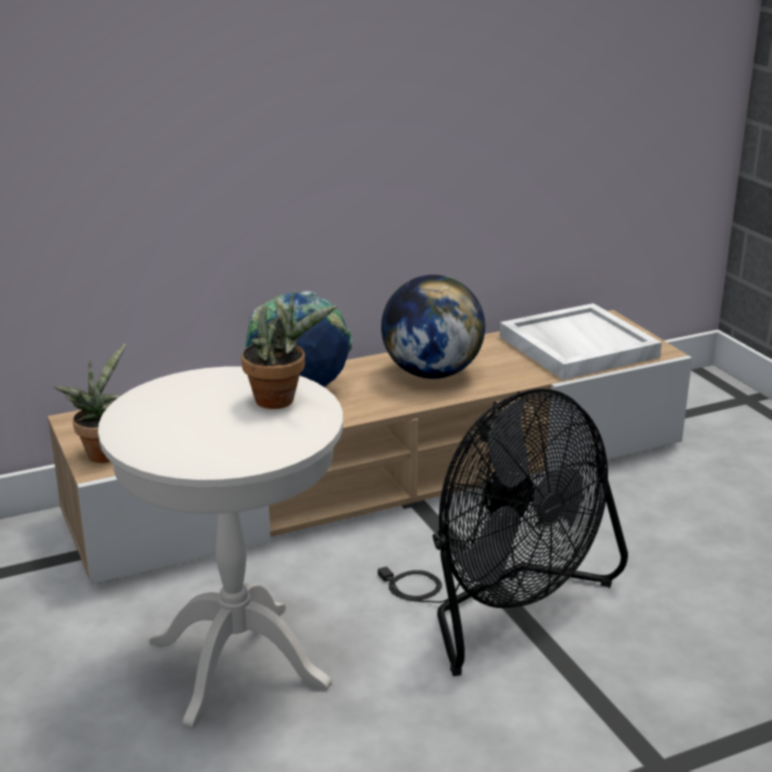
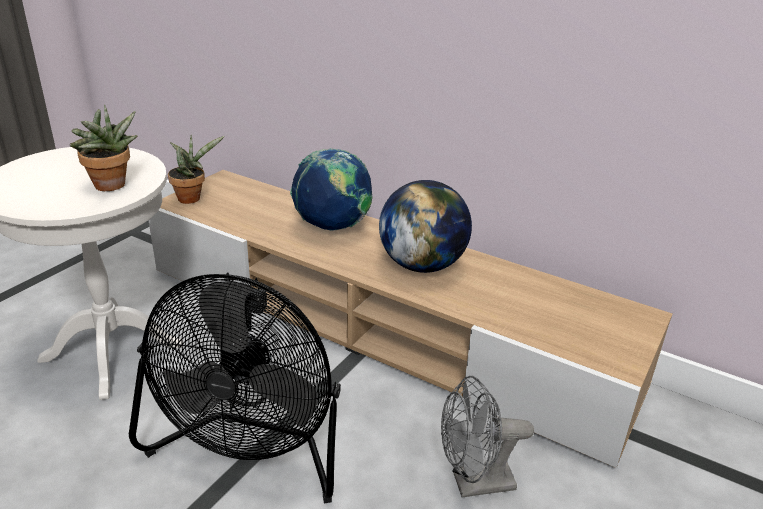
camera: 55 degrees right, 5 degrees up
white tray [500,303,662,380] -> none
none -> grey fan [441,376,534,498]

